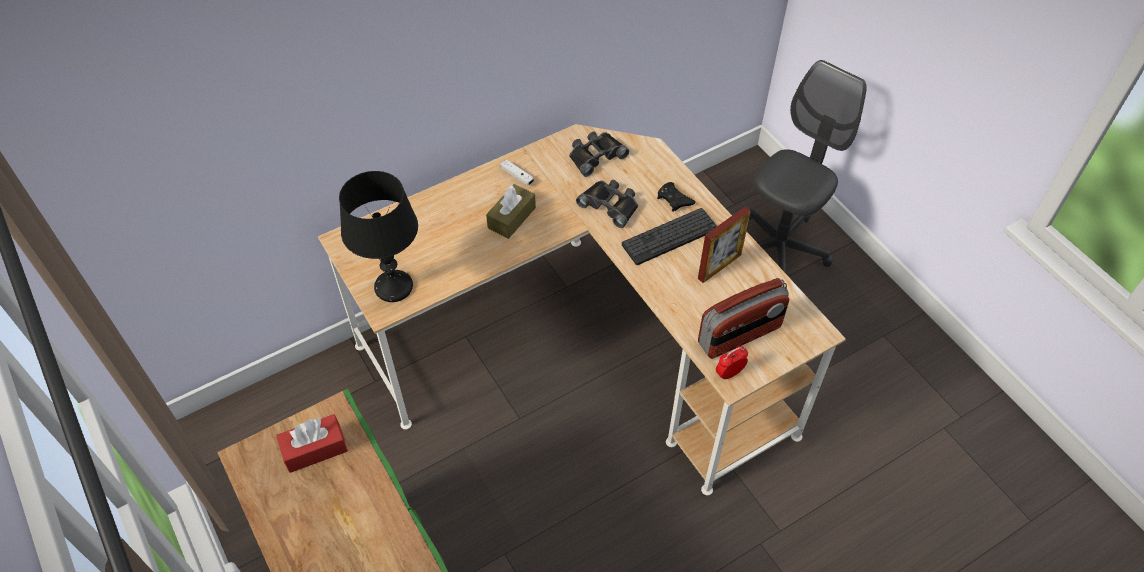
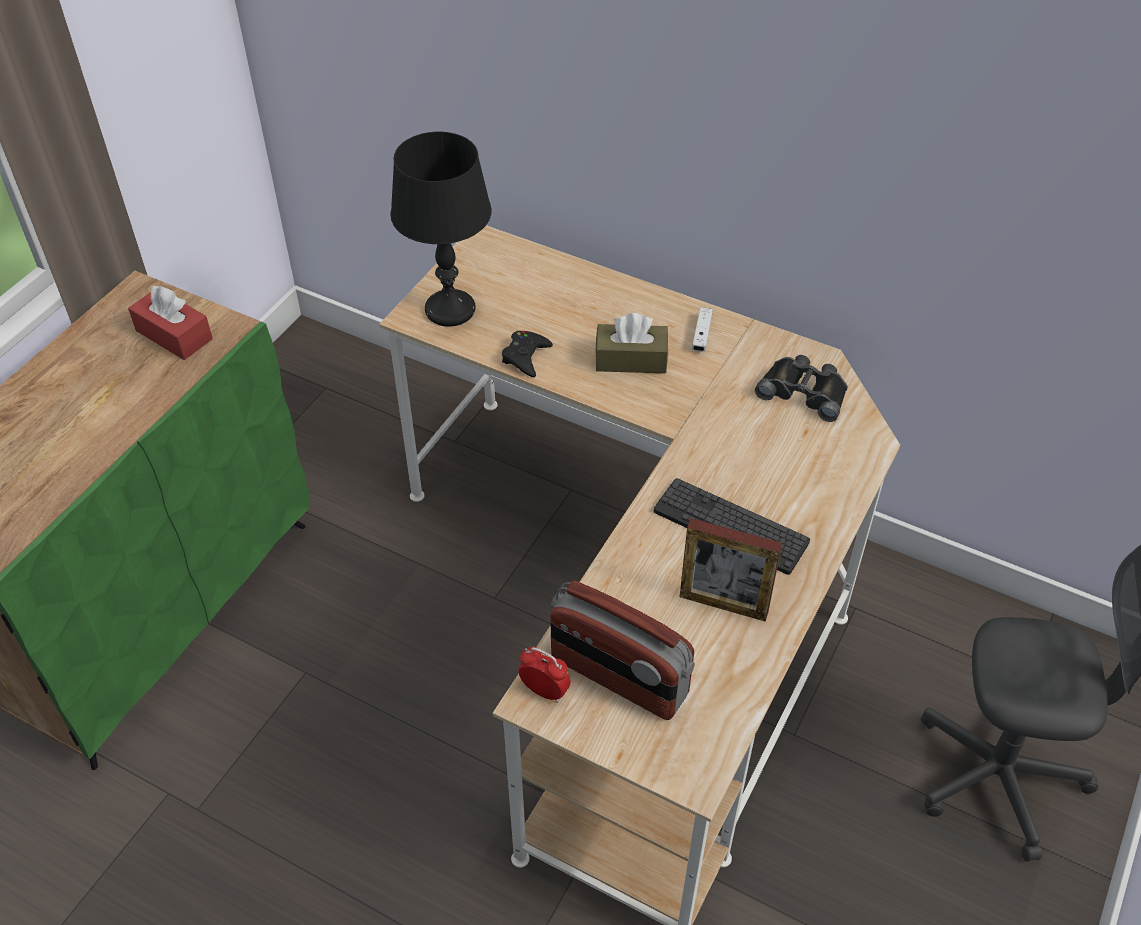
camera: 60 degrees right, 5 degrees down
black binoculars [576,180,638,228] -> none
black game controller [657,182,696,212] -> black game controller moved to [502,331,553,377]

